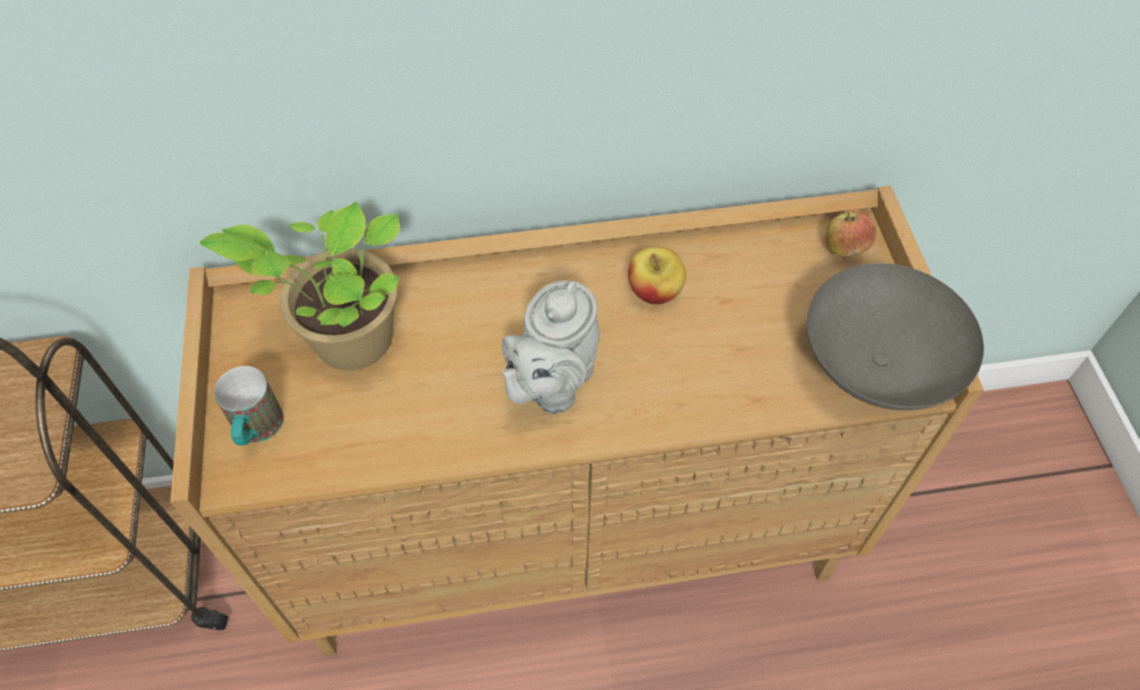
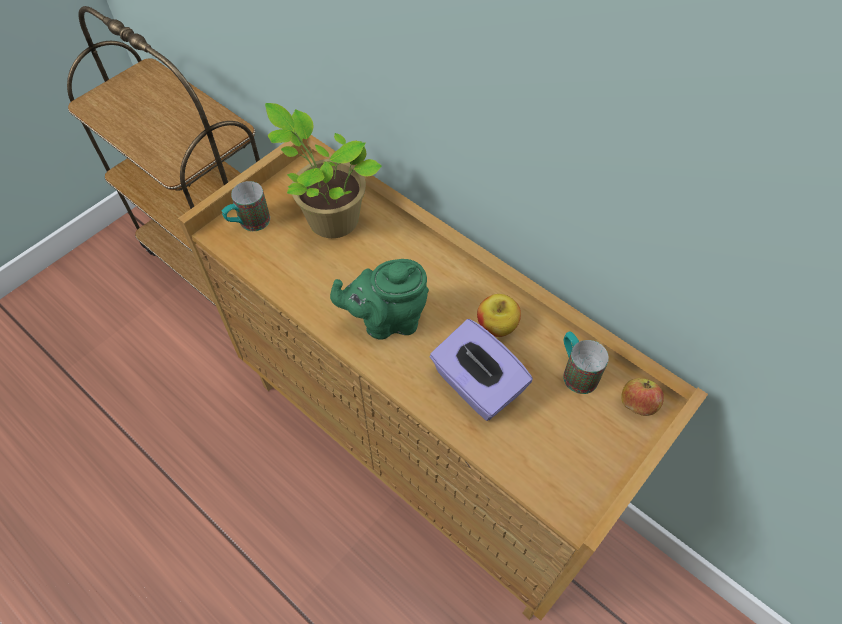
camera: 50 degrees right, 0 degrees up
grey teapot [502,280,600,414] -> green teapot [330,259,429,340]
grey bowl [807,263,984,410] -> none
none -> purple tissue box [430,319,533,421]
none -> mug [563,331,609,394]

